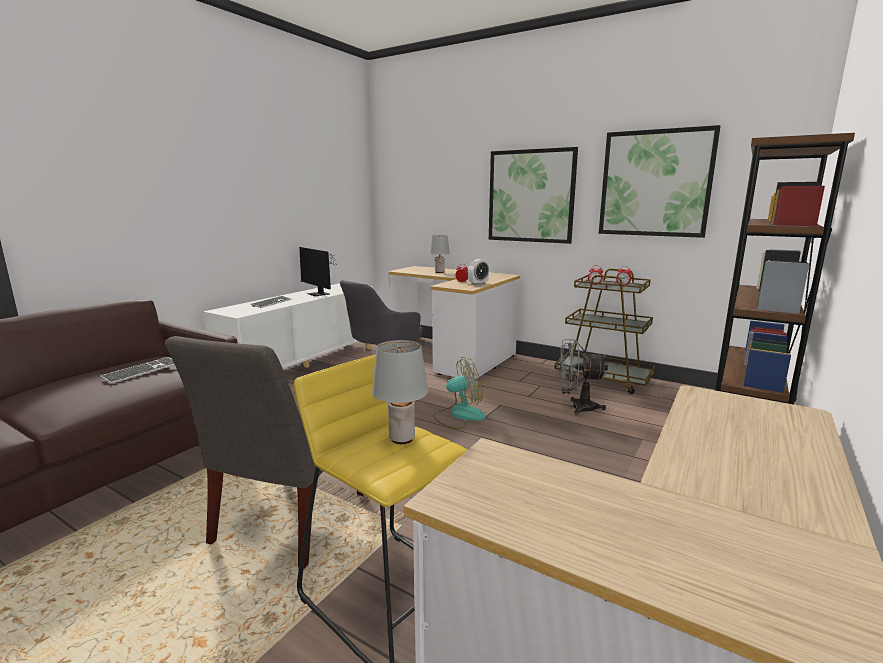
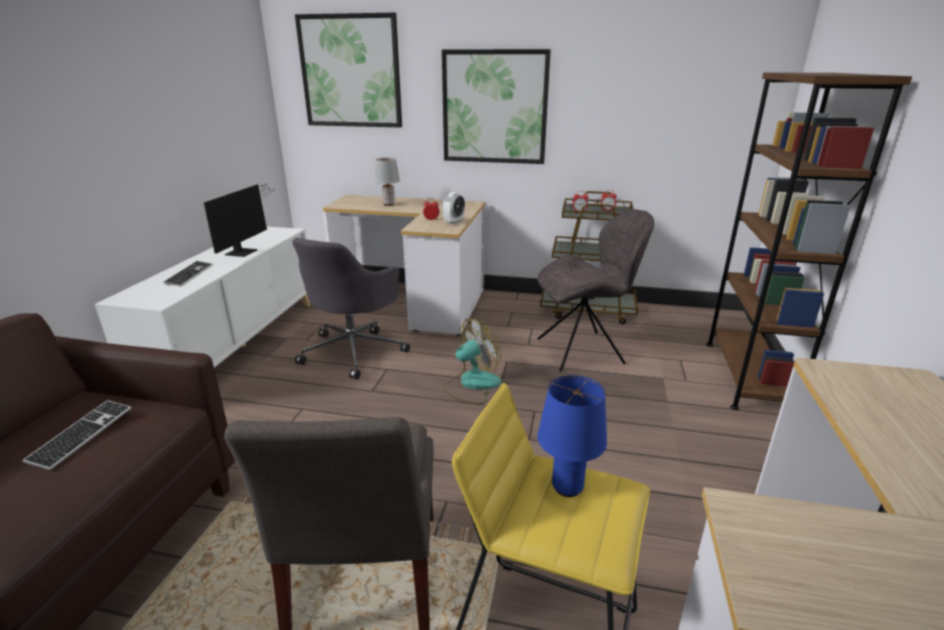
camera: 20 degrees left, 10 degrees up
monitor [299,247,339,296] -> monitor turned 105 degrees counterclockwise [204,184,273,257]
grey table lamp [372,340,428,444] -> blue table lamp [537,375,607,497]
grey fan [559,339,608,415] -> grey chair [537,210,654,372]
picture [599,125,721,238] -> picture moved to [295,13,402,127]

